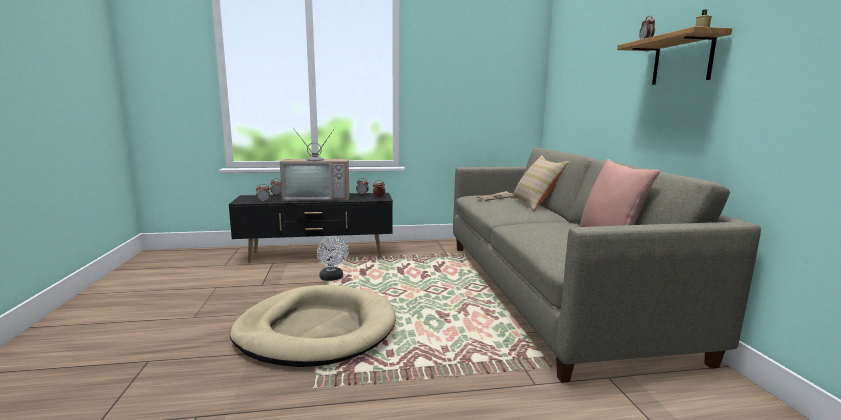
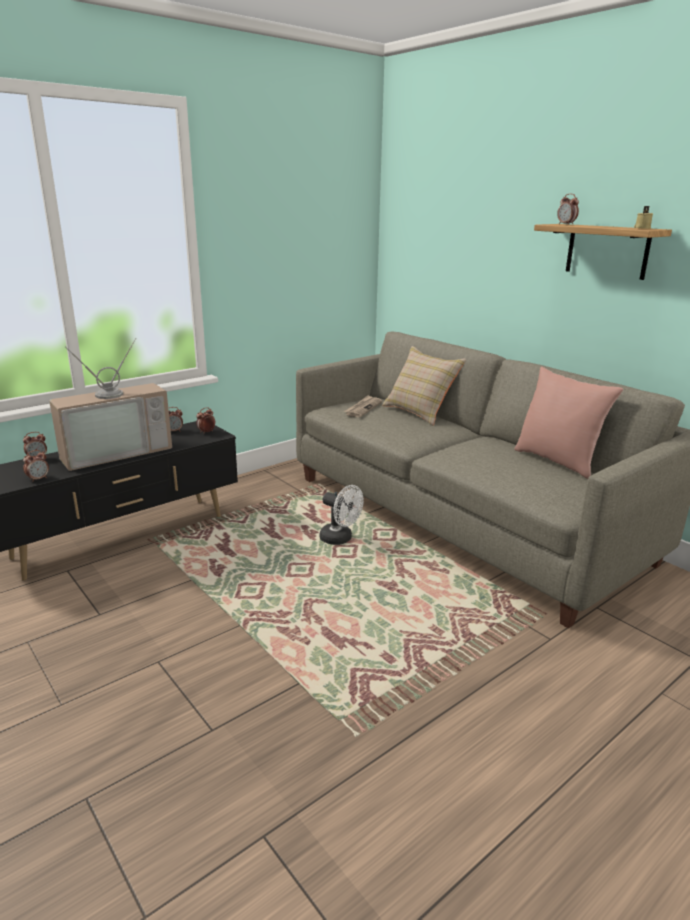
camera: 30 degrees left, 10 degrees up
beige dog bed [230,285,396,367] -> none
white fan [317,236,349,281] -> white fan moved to [320,485,364,545]

